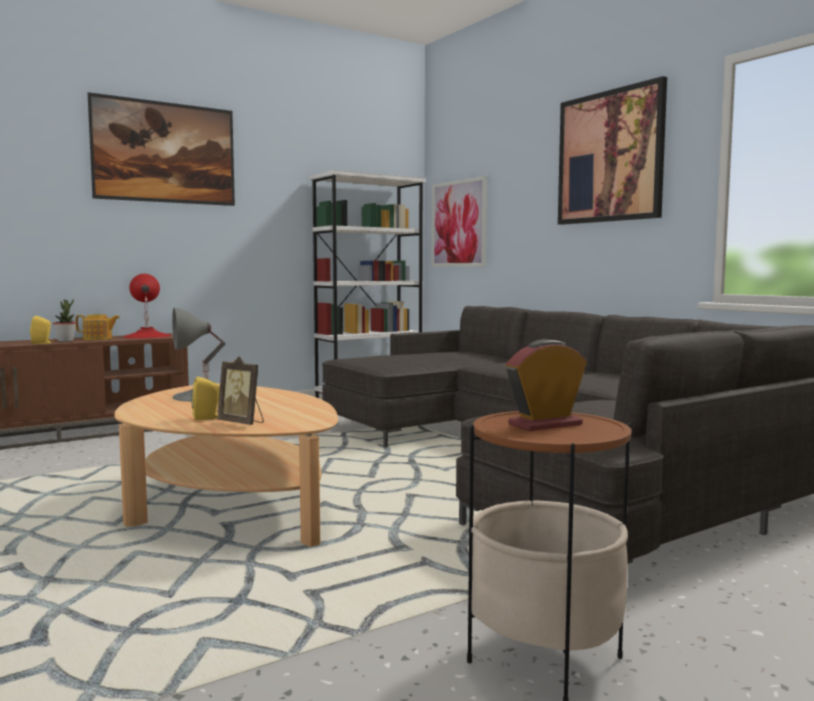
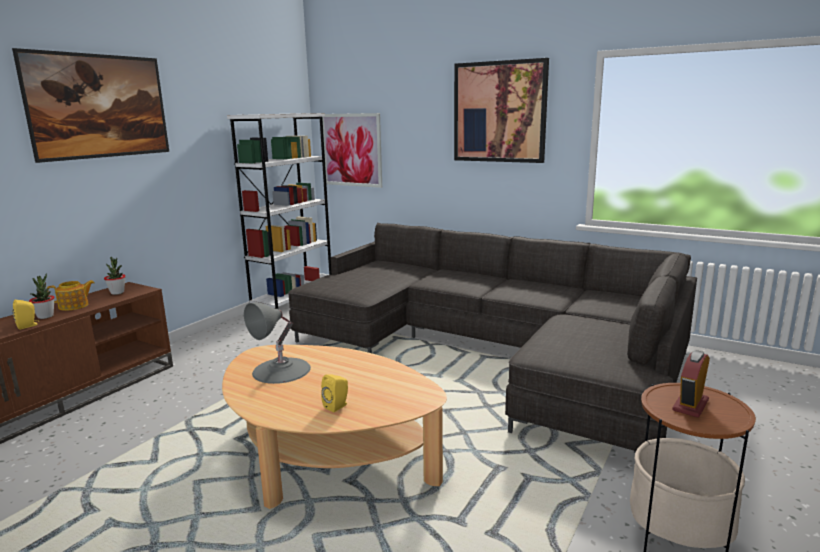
camera: 25 degrees left, 10 degrees up
red table lamp [123,274,171,339] -> potted plant [104,257,125,295]
picture frame [217,356,264,425] -> none

